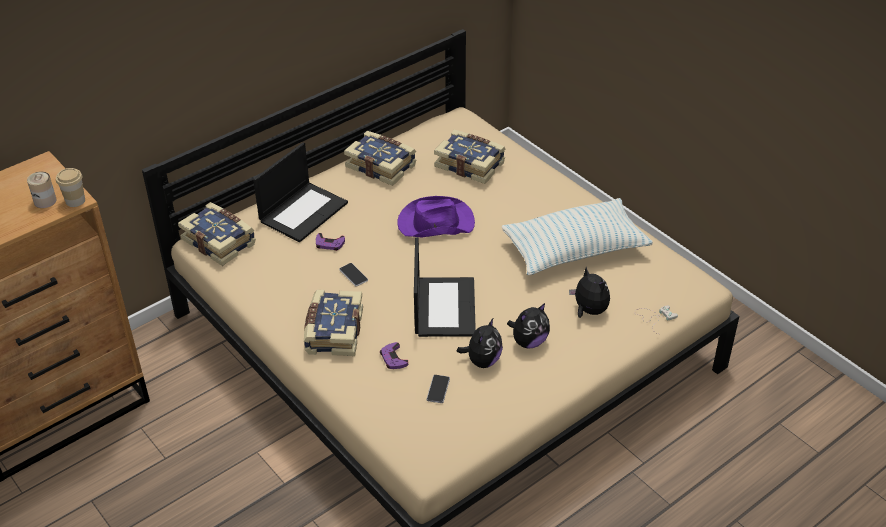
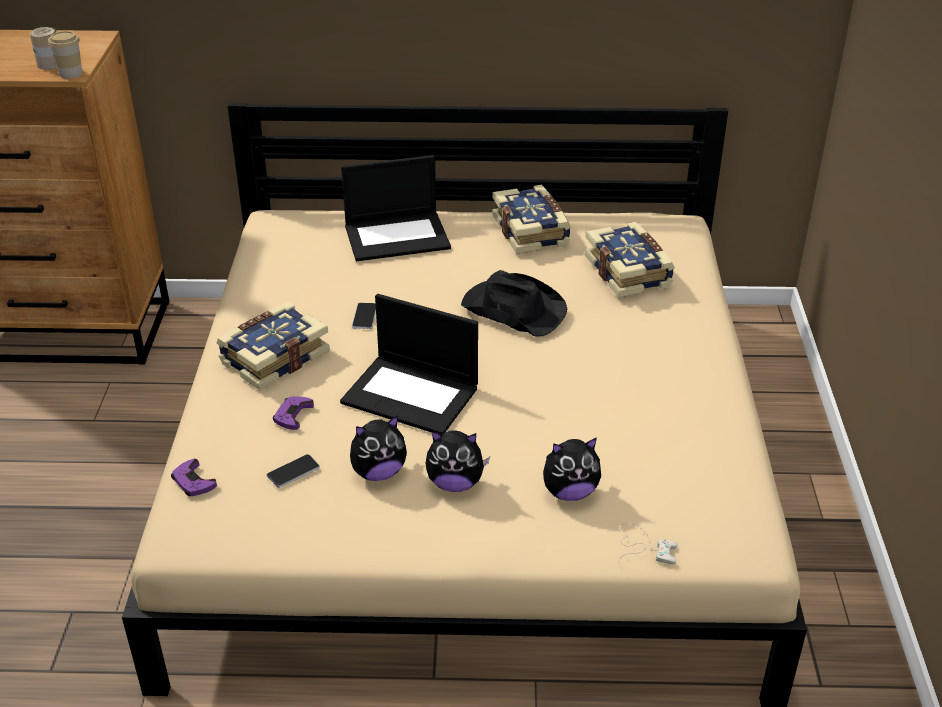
camera: 40 degrees right, 5 degrees down
book [178,202,256,266] -> none
purple game controller [316,233,345,251] -> purple game controller moved to [171,459,217,496]
purple hat [397,196,475,238] -> black hat [461,270,567,337]
laptop [414,237,476,337] -> laptop turned 75 degrees clockwise [340,294,478,435]
pillow [502,198,653,275] -> none
plush toy [569,267,610,318] -> plush toy turned 75 degrees clockwise [543,437,601,501]

